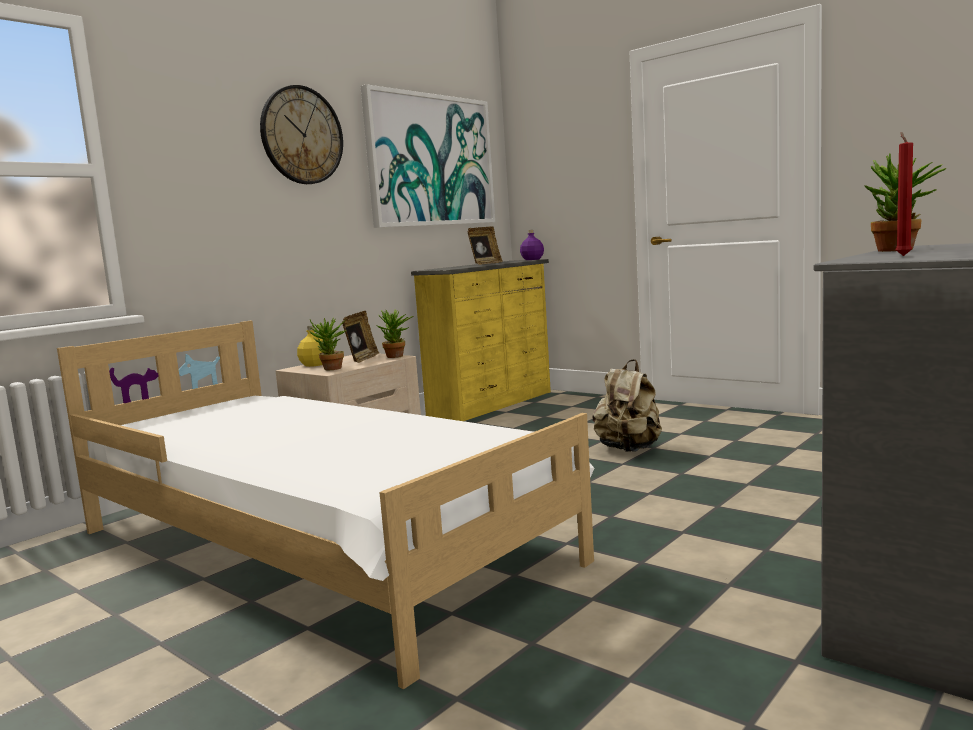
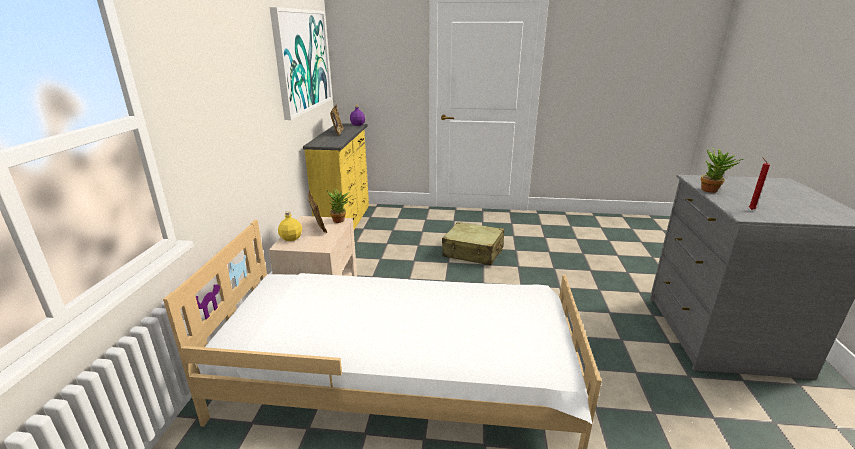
camera: 35 degrees left, 15 degrees up
wall clock [260,85,343,184] -> none
potted plant [309,317,347,370] -> none
beige backpack [593,359,662,452] -> beige suitcase [442,222,504,265]

